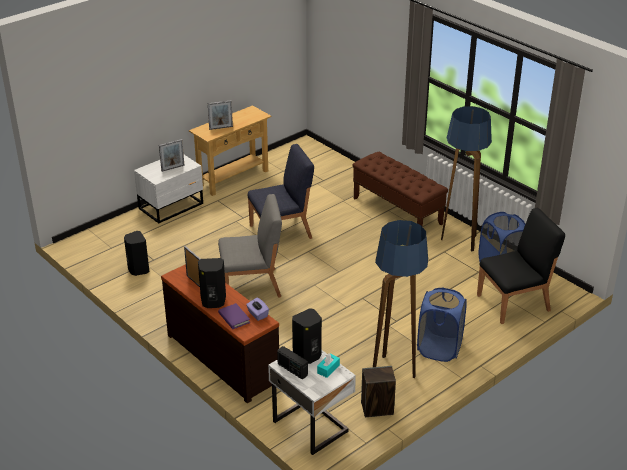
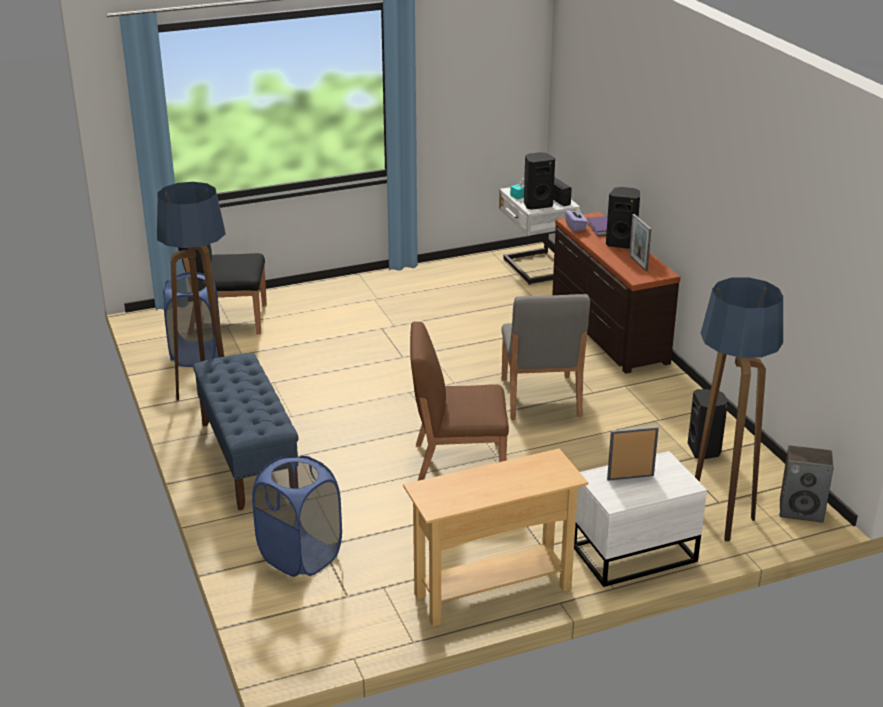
camera: 160 degrees left, 5 degrees down
picture frame [208,100,233,130] -> none
grey chair [218,194,282,298] -> grey chair turned 105 degrees counterclockwise [501,294,590,420]
blue chair [248,144,314,239] -> brown chair [410,322,509,481]
brown bench [352,152,448,227] -> blue bench [193,353,299,510]
speaker [361,366,396,417] -> speaker moved to [780,445,834,523]
floor lamp [373,220,428,378] -> floor lamp moved to [695,277,783,541]
blue laundry basket [417,288,467,362] -> blue laundry basket moved to [252,456,342,577]

